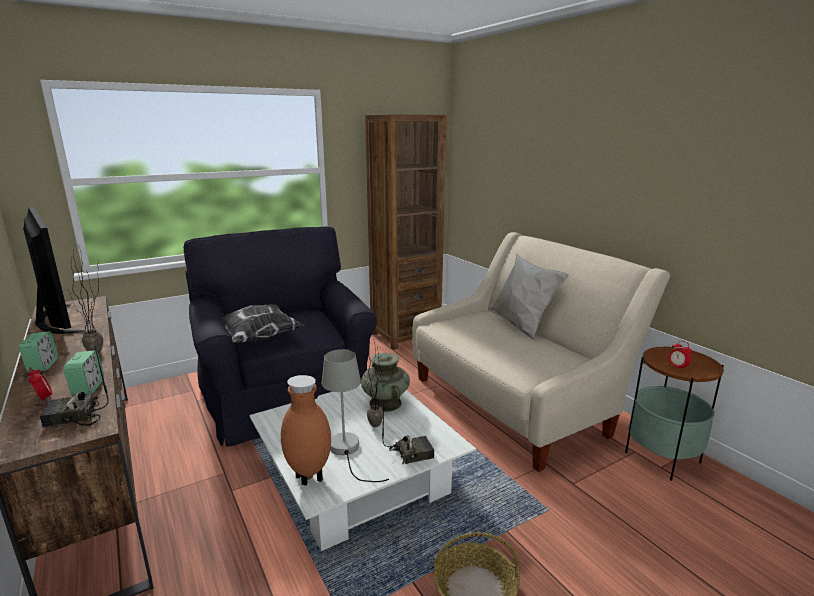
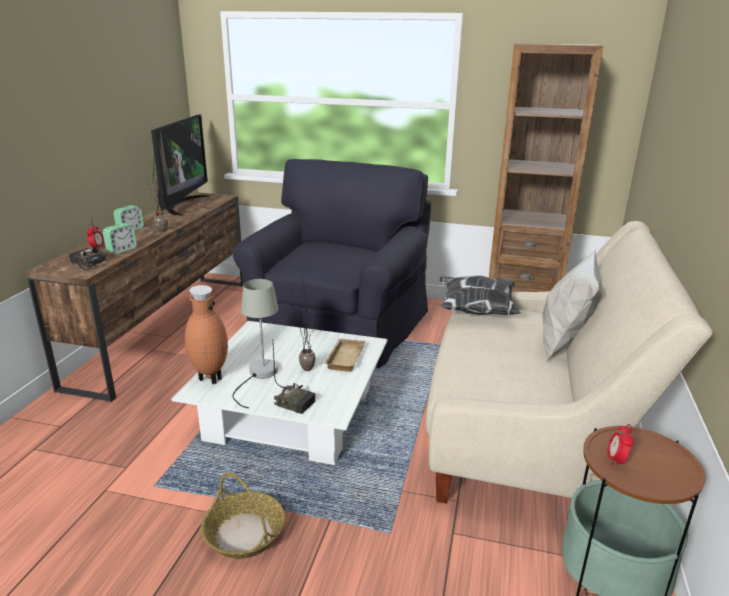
camera: 45 degrees right, 5 degrees up
pillow [222,304,304,343] -> pillow moved to [439,275,521,315]
turquoise vase [361,353,410,412] -> beige tray [324,339,365,372]

